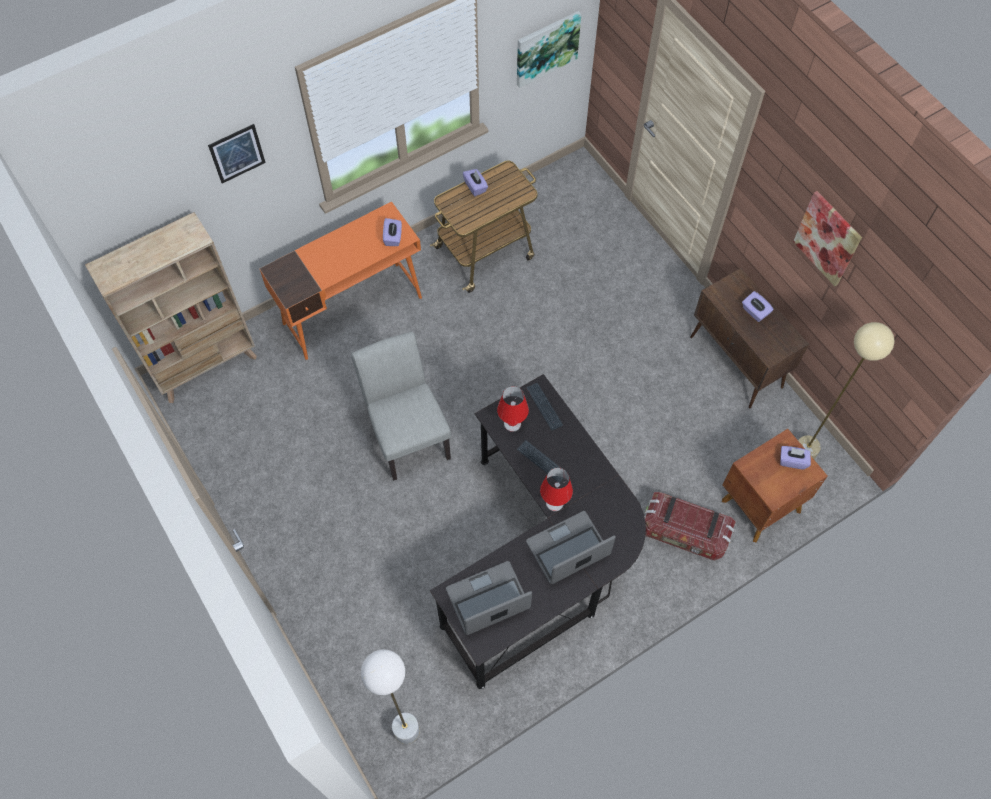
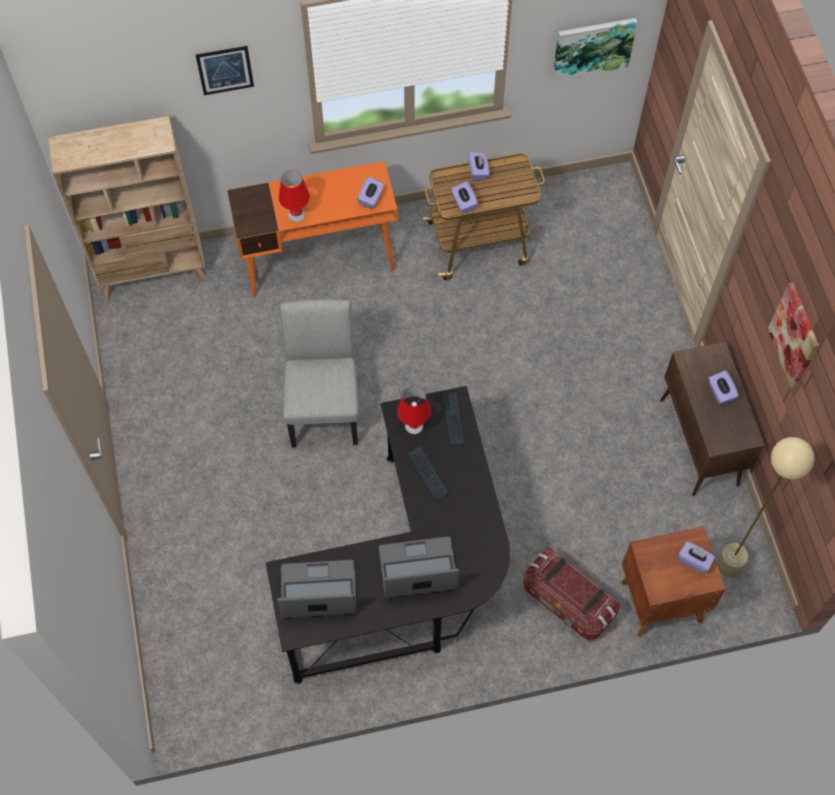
camera: 20 degrees right, 0 degrees up
white floor lamp [361,650,420,744] -> none
red table lamp [540,468,573,511] -> red table lamp moved to [279,170,310,222]
none -> purple tissue box [451,181,478,214]

